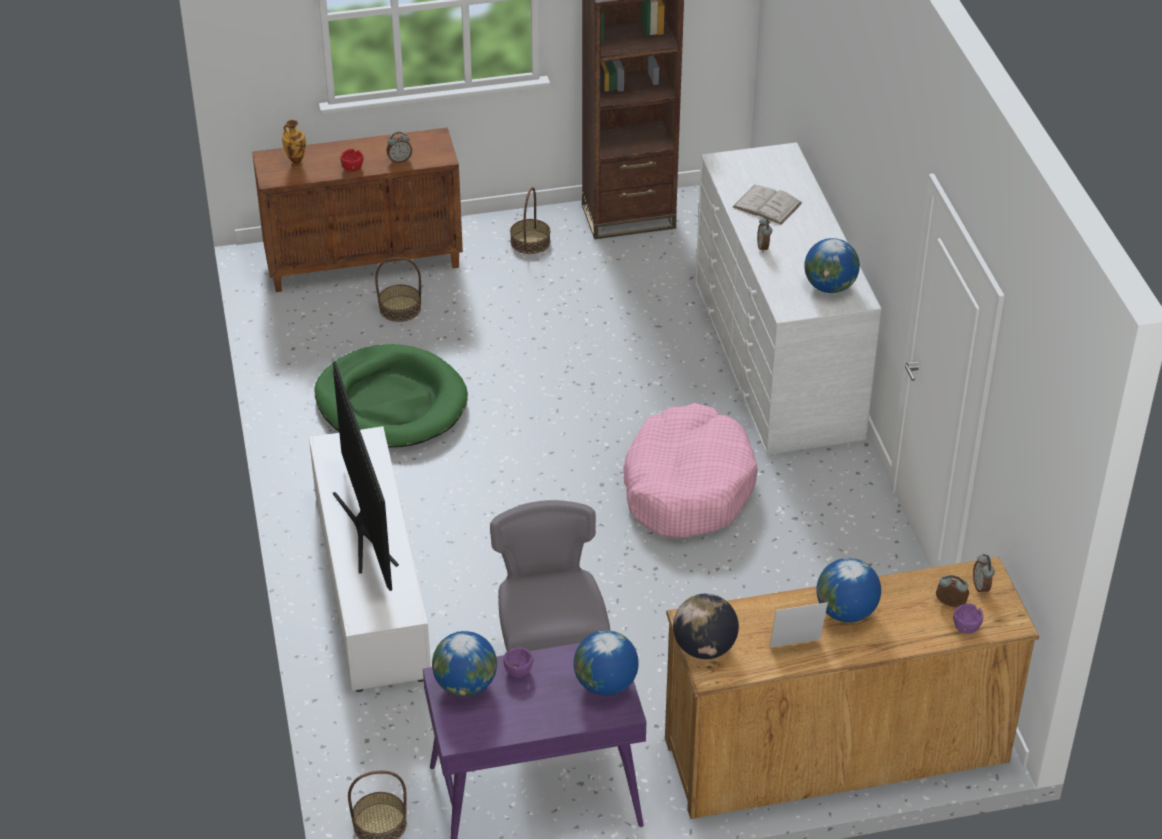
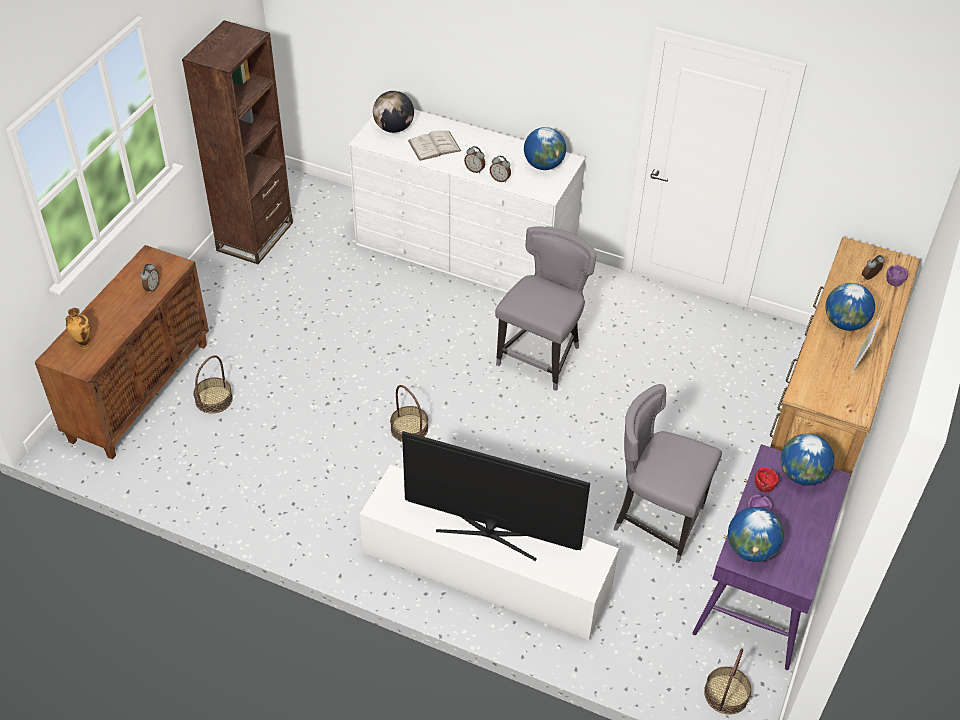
camera: 55 degrees left, 5 degrees up
green dog bed [315,344,468,447] -> none
red bowl [340,149,363,172] -> red bowl moved to [755,468,779,492]
basket [510,187,551,254] -> basket moved to [390,385,428,442]
pink dog bed [623,403,758,538] -> grey chair [495,226,596,391]
globe [673,594,739,659] -> globe moved to [373,91,414,133]
alarm clock [973,554,995,595] -> alarm clock moved to [490,156,511,183]

